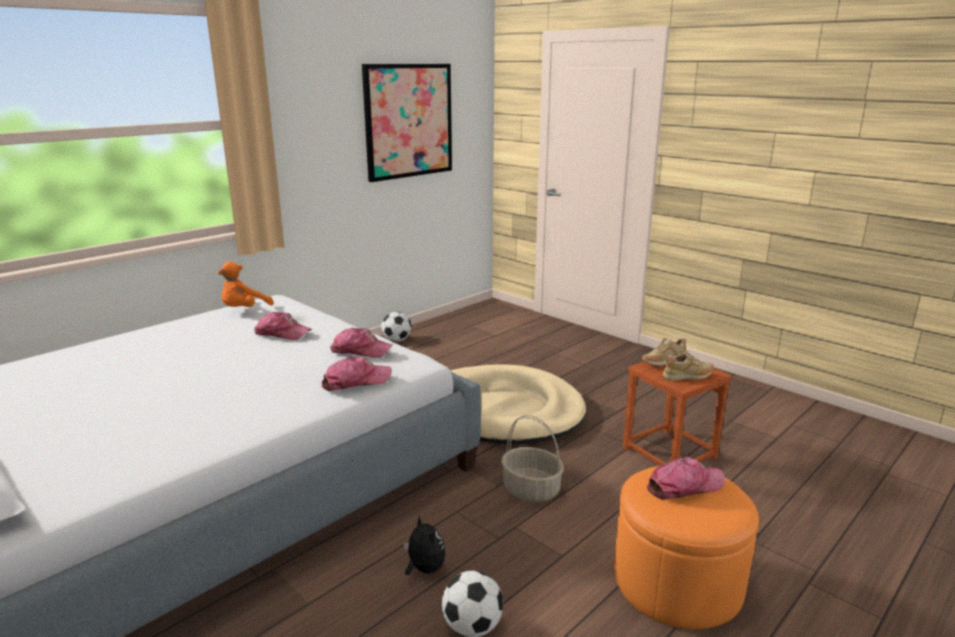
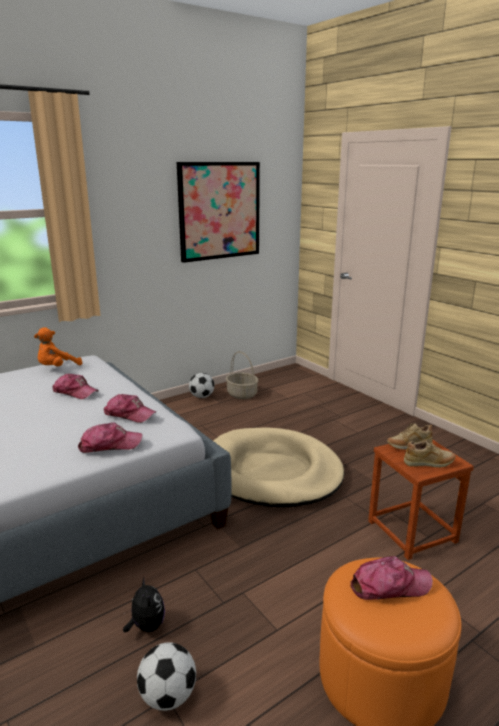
camera: 10 degrees right, 0 degrees up
basket [501,415,564,502] -> basket moved to [226,351,258,399]

